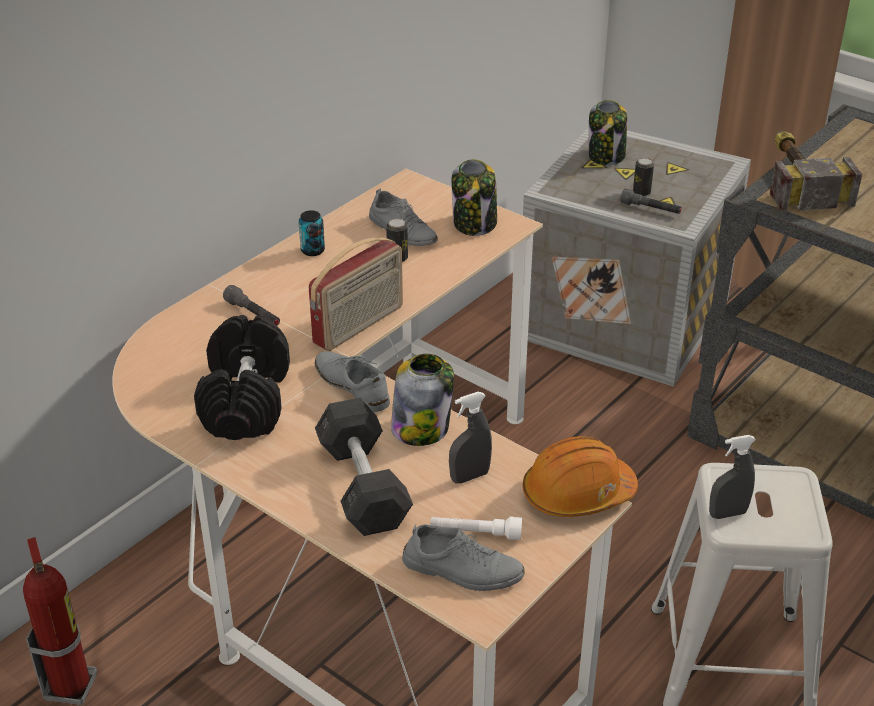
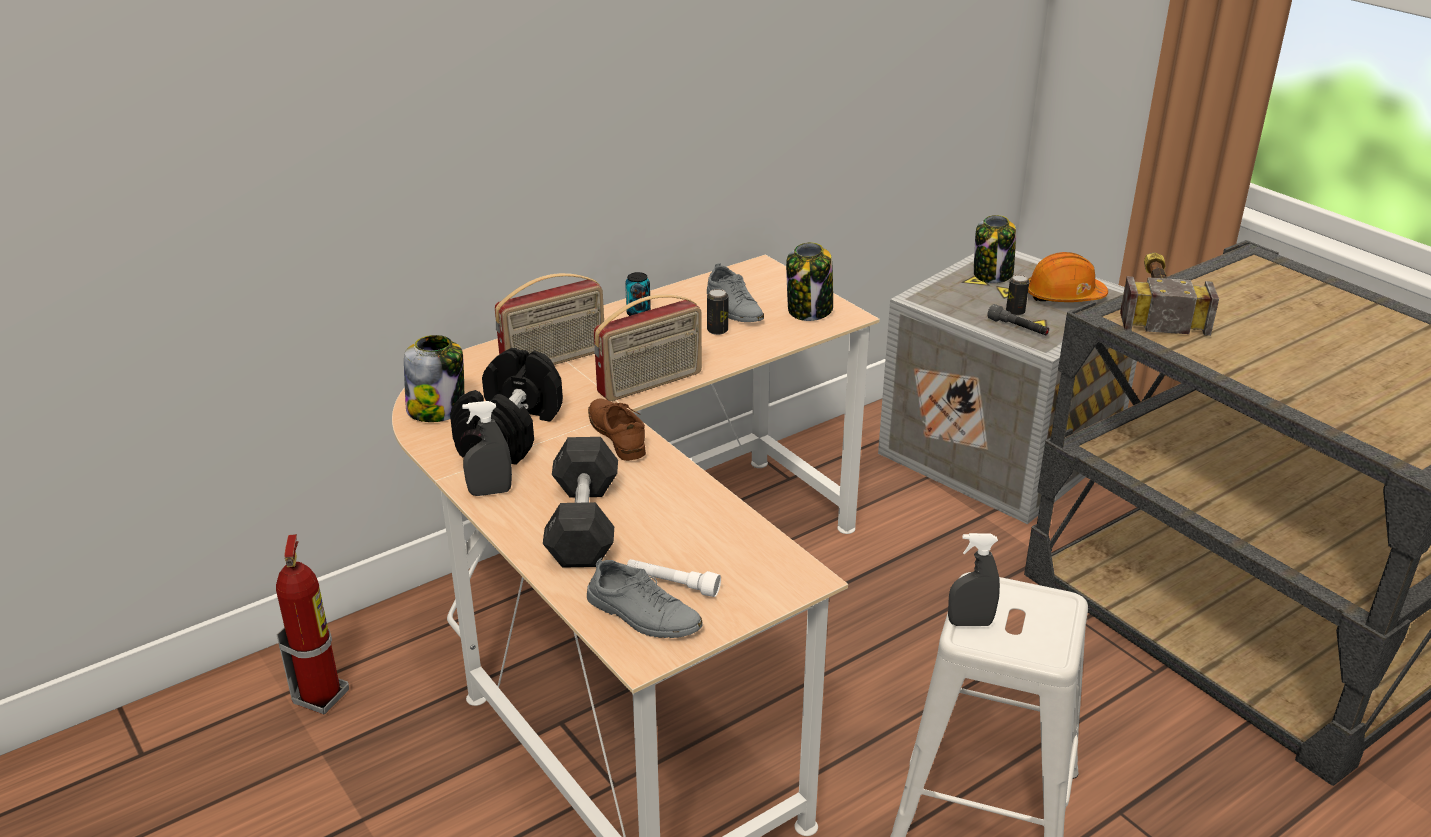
camera: 15 degrees right, 5 degrees down
grey flashlight [223,285,280,326] -> radio [495,273,604,365]
grey shoe [315,351,390,412] -> brown shoe [588,399,646,461]
jar [391,354,454,446] -> jar moved to [404,335,464,422]
grey spray bottle [449,392,492,484] -> grey spray bottle moved to [462,401,512,496]
orange hard hat [523,436,638,517] -> orange hard hat moved to [1028,252,1108,302]

